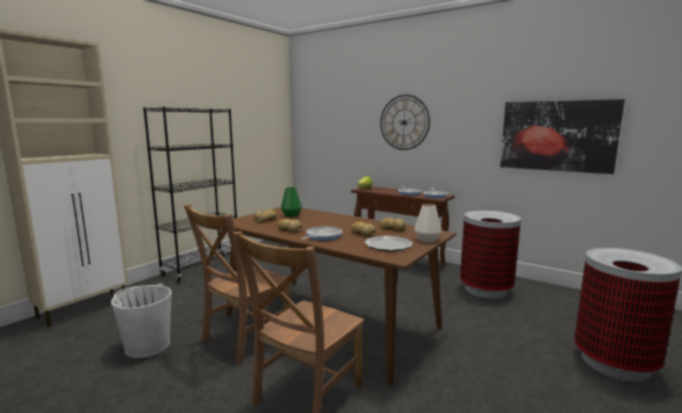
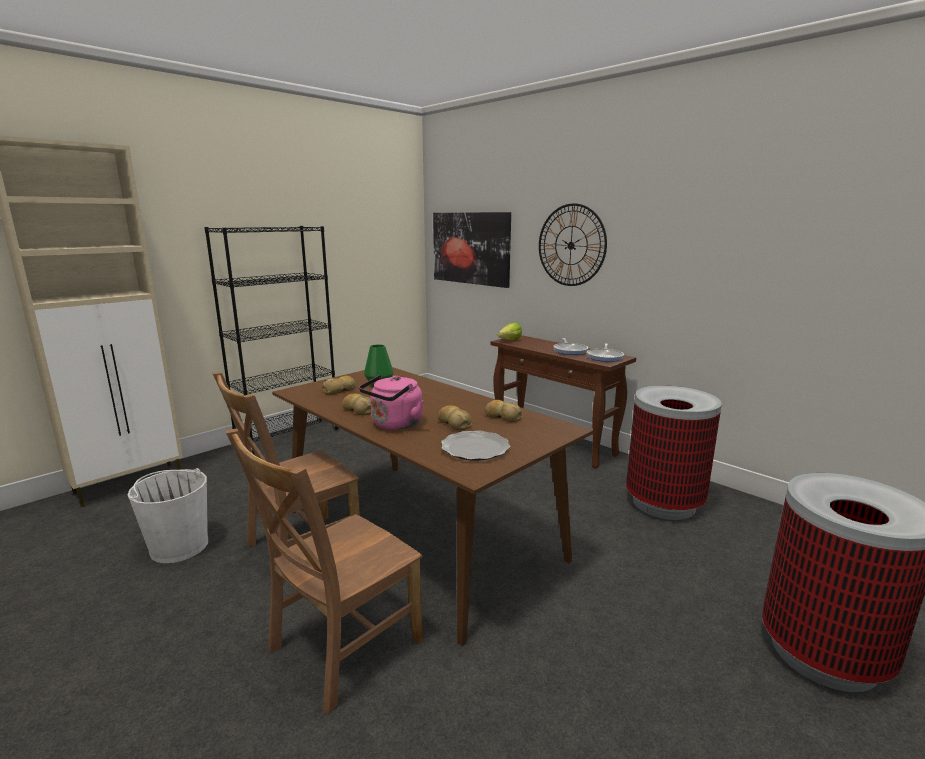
camera: 10 degrees right, 5 degrees up
frying pan [301,226,343,241] -> pink kettle [359,375,424,430]
white vase [414,204,442,242] -> none
picture [500,99,625,174] -> picture moved to [433,212,511,288]

